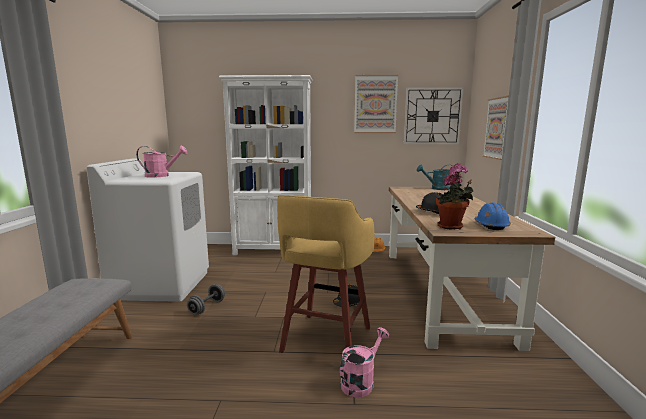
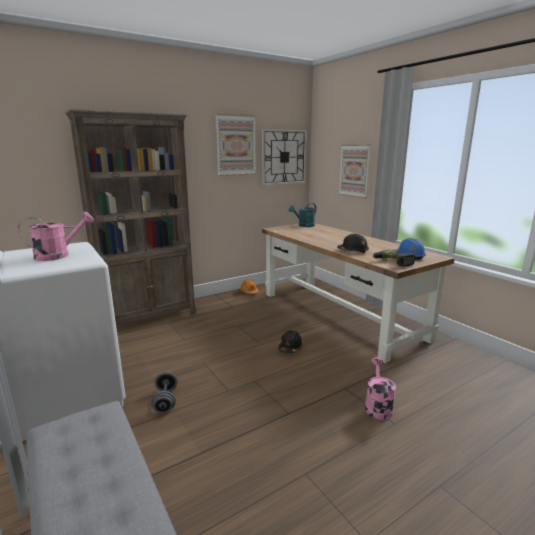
camera: 35 degrees left, 5 degrees up
white bookcase [219,75,313,255] -> brown bookcase [65,109,196,325]
yellow stool [277,195,375,353] -> none
potted plant [436,163,473,230] -> power drill [373,250,415,267]

